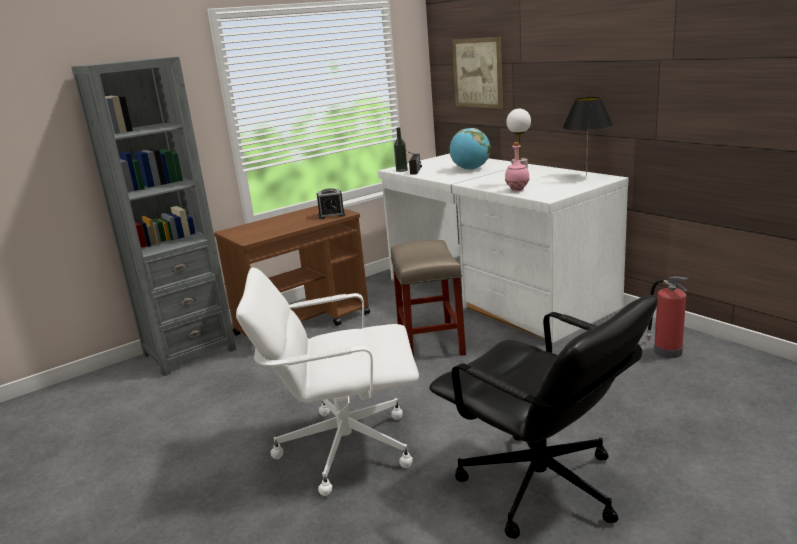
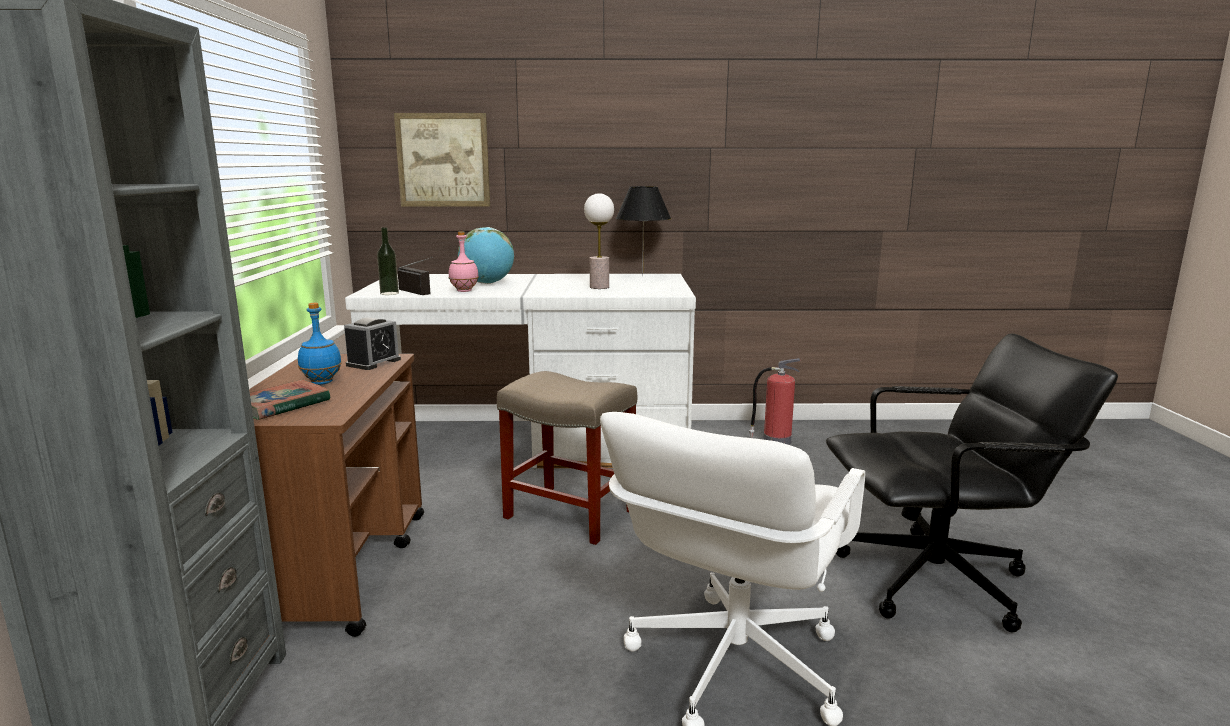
camera: 55 degrees left, 5 degrees down
pink bottle [505,142,529,191] -> pink bottle moved to [449,231,479,292]
none -> book [250,379,330,420]
none -> blue bottle [298,303,342,385]

